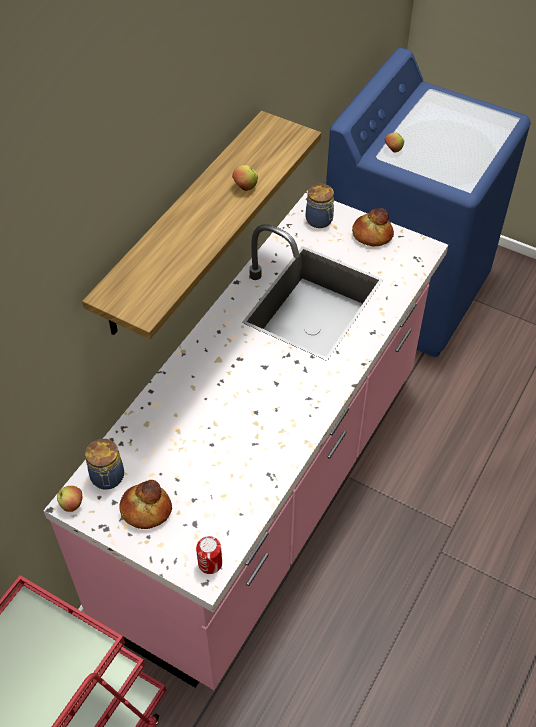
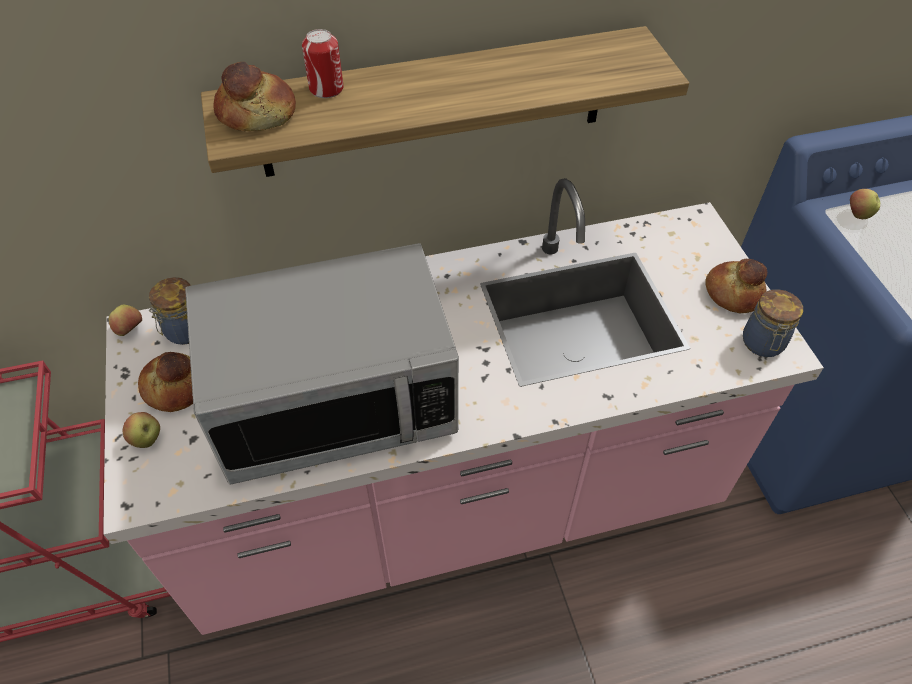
camera: 45 degrees right, 0 degrees up
can [196,536,222,574] -> can moved to [302,29,344,98]
apple [232,165,258,191] -> apple moved to [123,412,160,448]
jar [306,184,334,228] -> jar moved to [743,289,803,357]
none -> microwave [185,243,459,484]
none -> bread [213,62,296,131]

